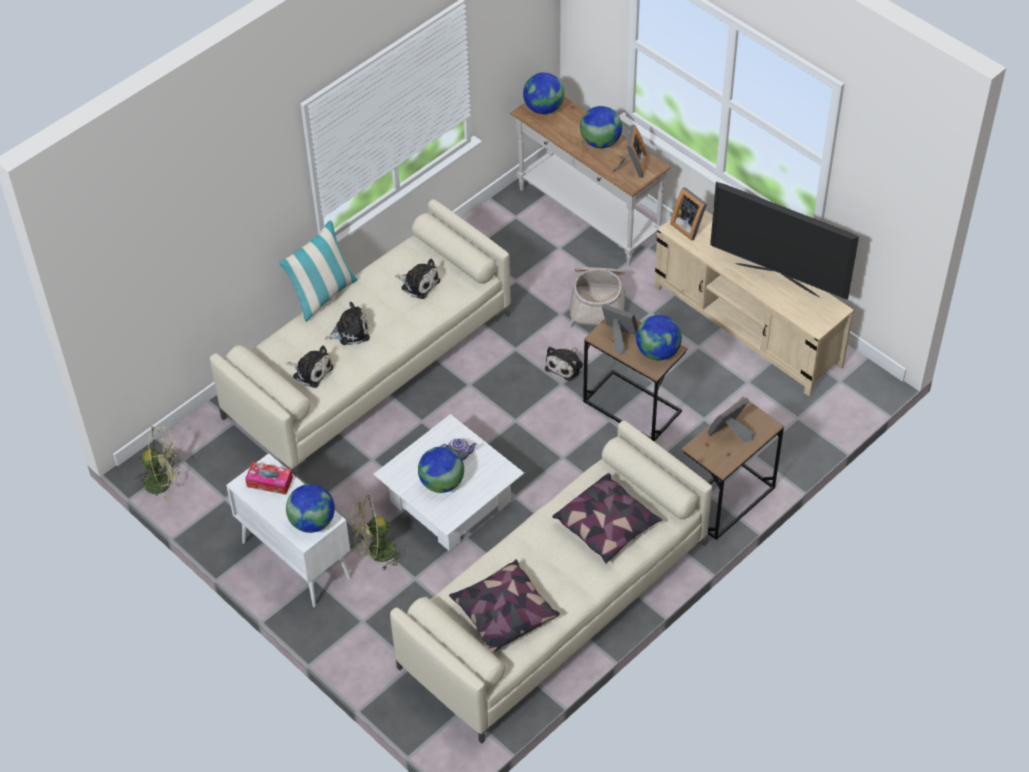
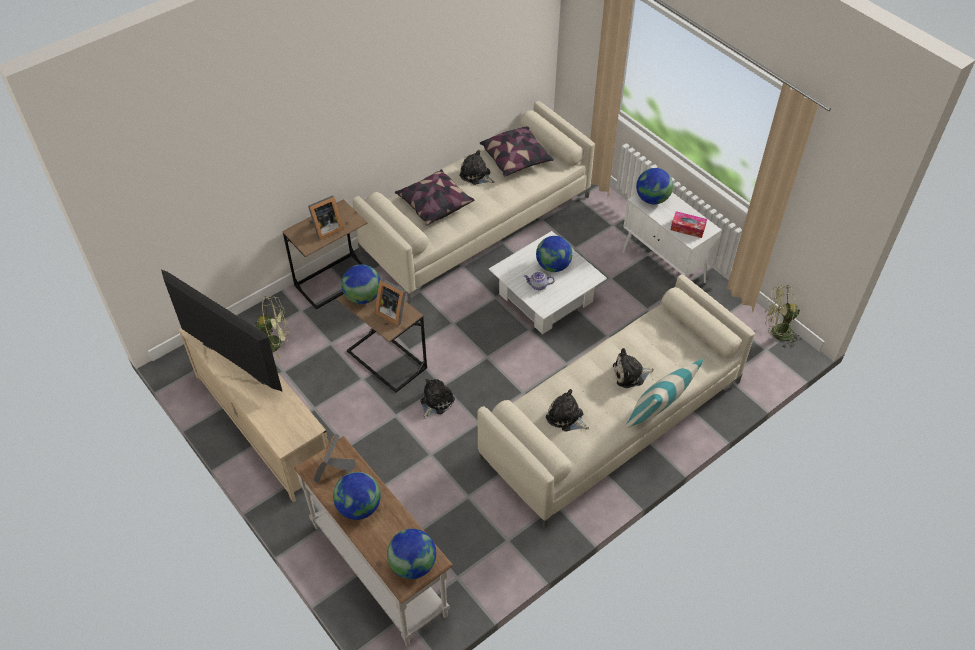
camera: 175 degrees left, 0 degrees up
plush toy [287,345,333,388] -> plush toy moved to [459,150,495,185]
green fan [351,495,406,570] -> green fan moved to [255,296,289,359]
basket [569,267,625,328] -> none
picture frame [670,187,707,241] -> none

